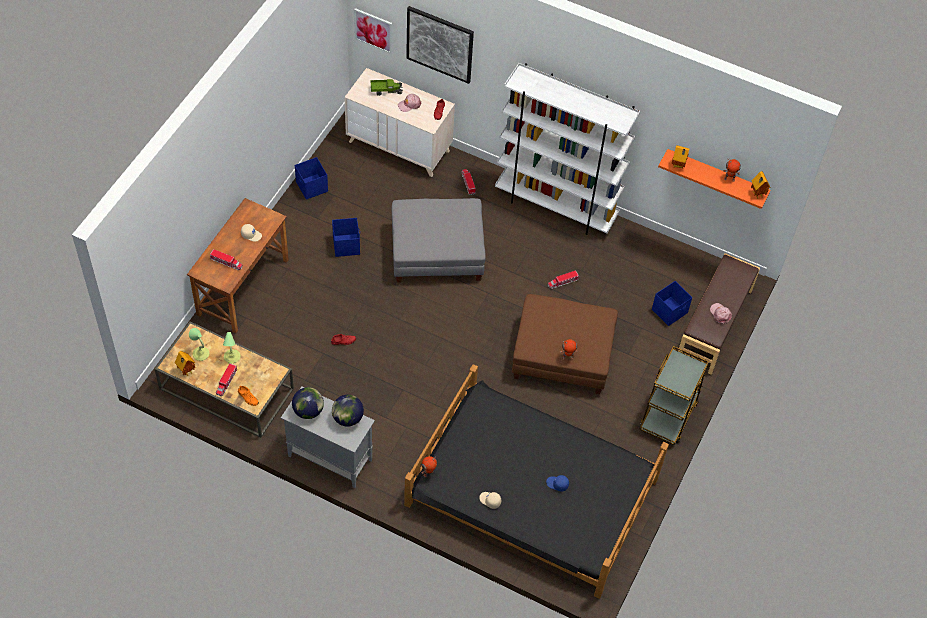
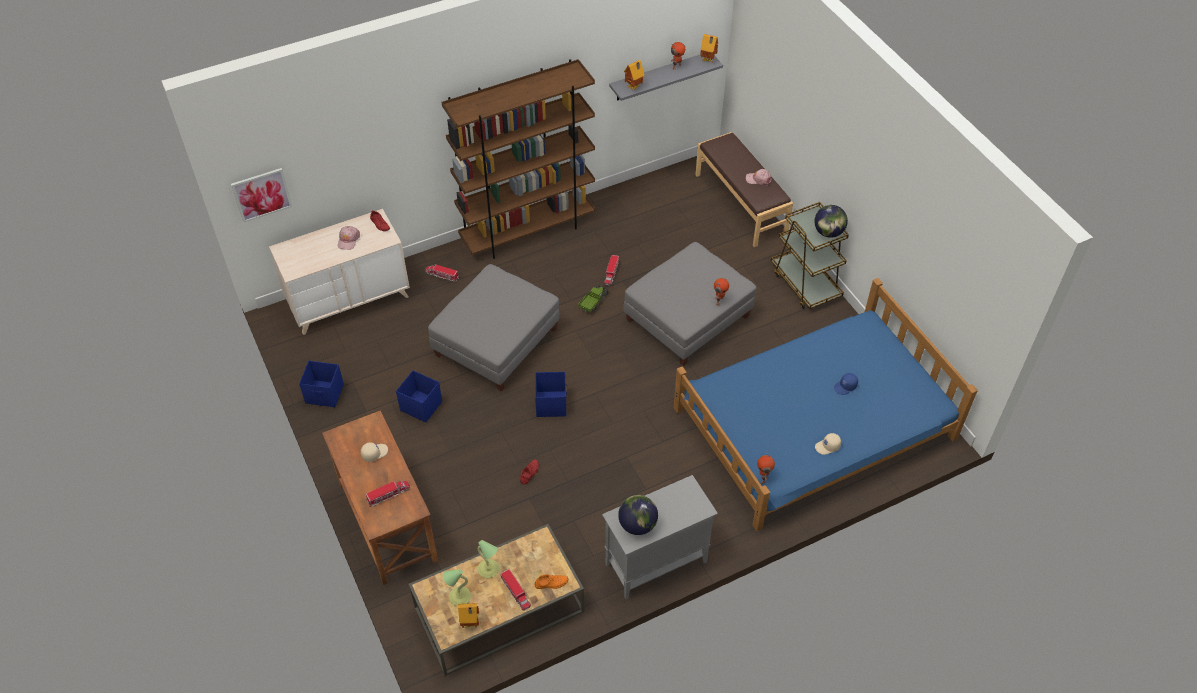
camera: 50 degrees left, 5 degrees down
globe [332,395,364,427] -> globe moved to [814,205,848,238]
toy truck [371,79,403,96] -> toy truck moved to [578,285,609,313]
black bed [404,364,669,599] -> blue bed [674,278,978,531]
picture [406,6,474,84] -> none
white bookcase [495,63,640,235] -> brown bookcase [442,59,595,259]
brown ottoman [512,294,618,394] -> grey ottoman [624,242,757,366]
blue storage box [652,281,692,326] -> blue storage box moved to [535,372,568,417]
orange shelf [658,149,770,209] -> grey shelf [609,54,723,101]

